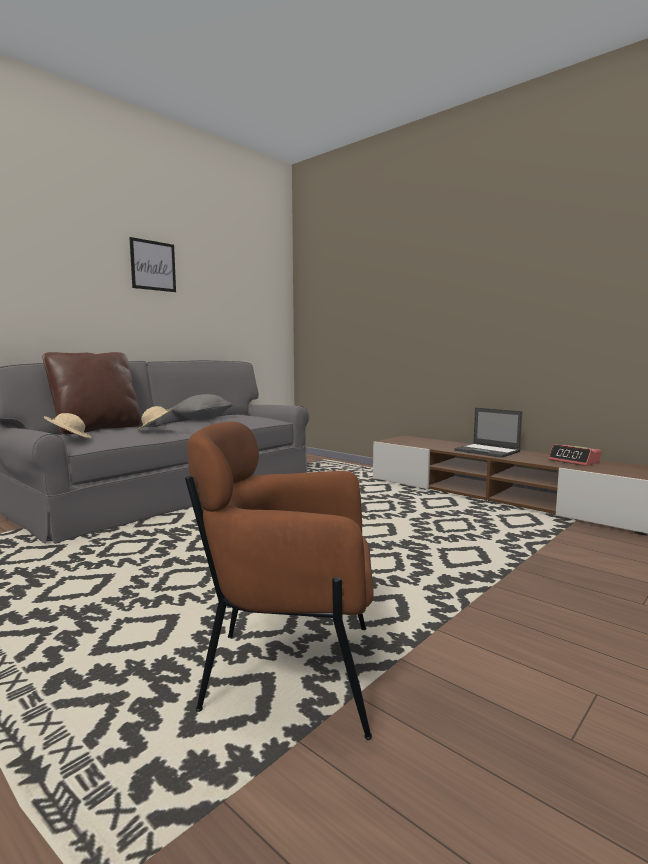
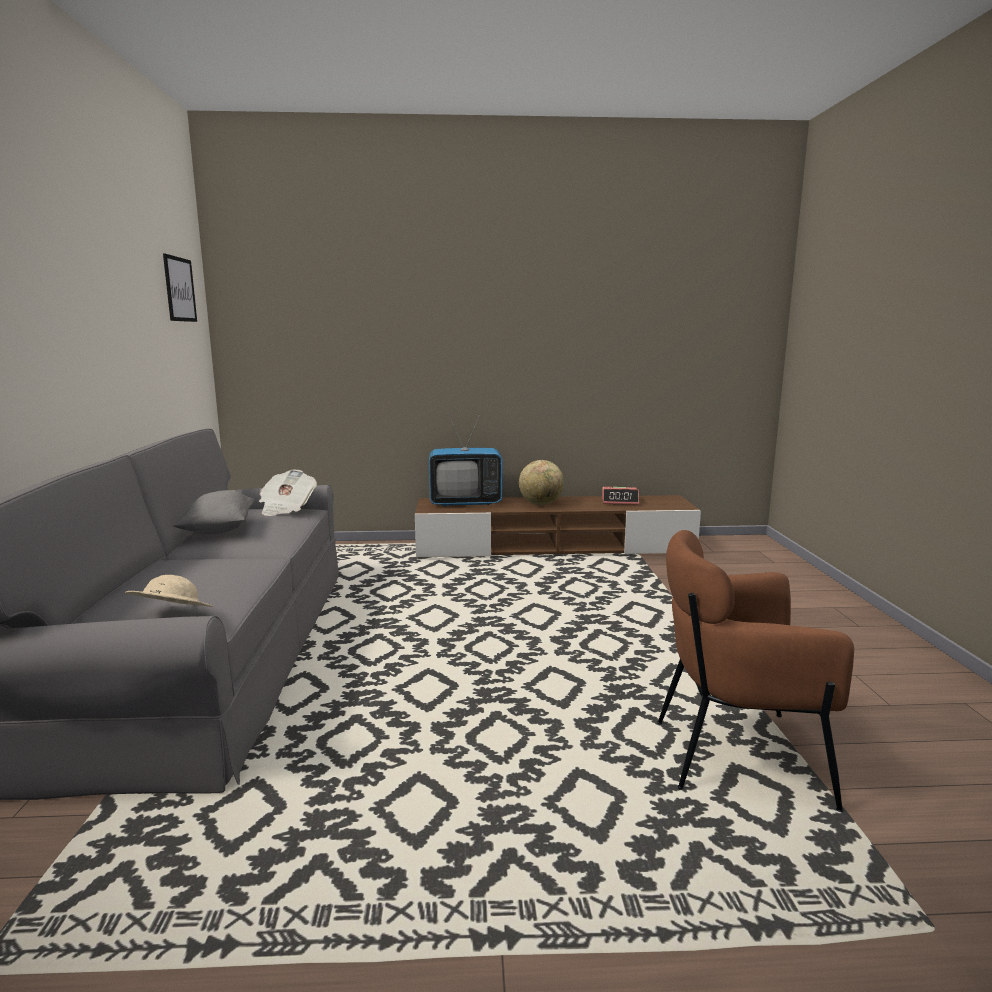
camera: 45 degrees left, 5 degrees up
brown pillow [43,352,141,434] -> none
picture [129,237,176,292] -> picture moved to [163,254,197,322]
beige hat [136,406,175,431] -> none
brown armchair [185,422,374,740] -> brown armchair turned 45 degrees clockwise [657,530,854,812]
laptop [454,408,522,458] -> globe [519,460,564,505]
none -> newspaper [259,470,317,516]
none -> television [429,414,503,506]

